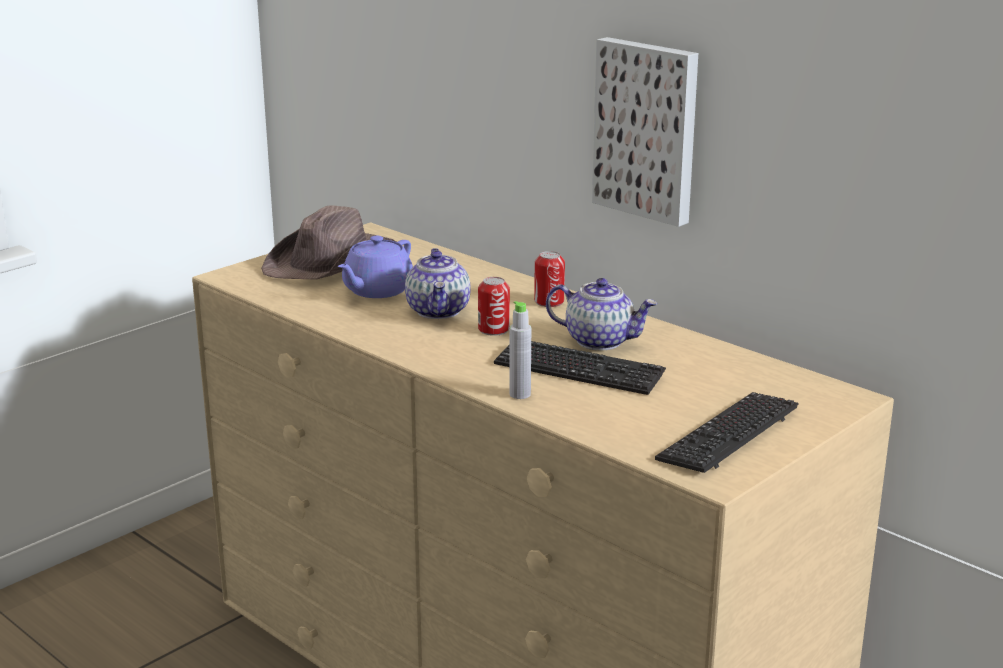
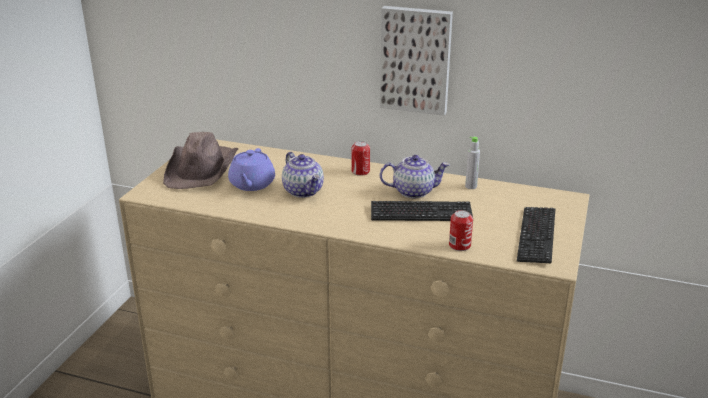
camera: 25 degrees left, 5 degrees up
can [478,277,510,336] -> can moved to [449,210,473,251]
grey bottle [509,301,531,399] -> grey bottle moved to [465,136,480,189]

